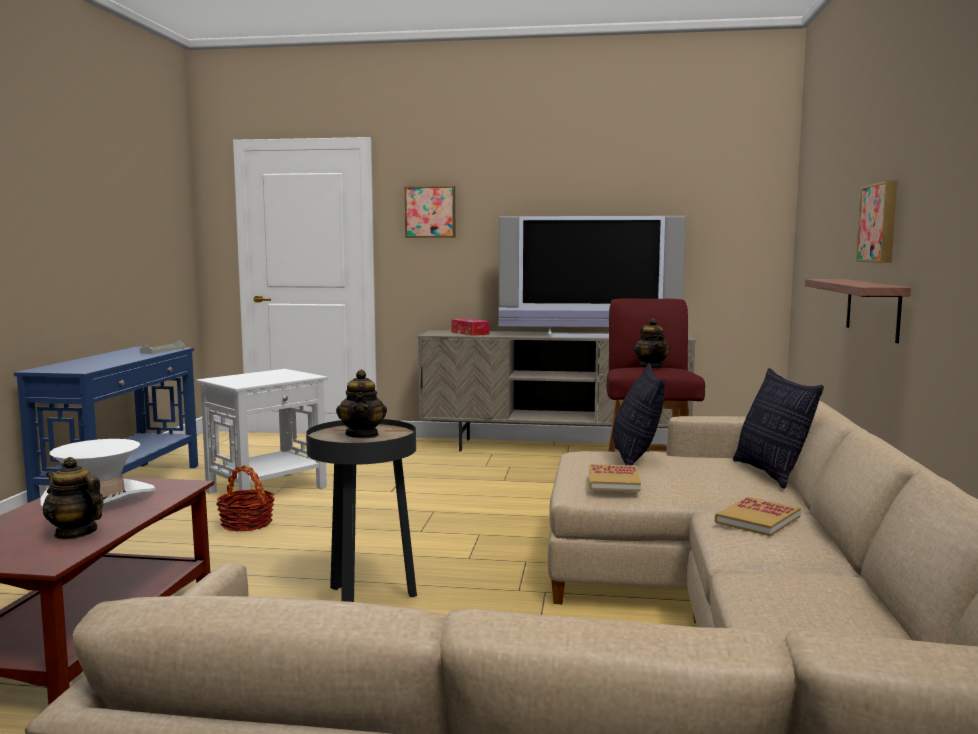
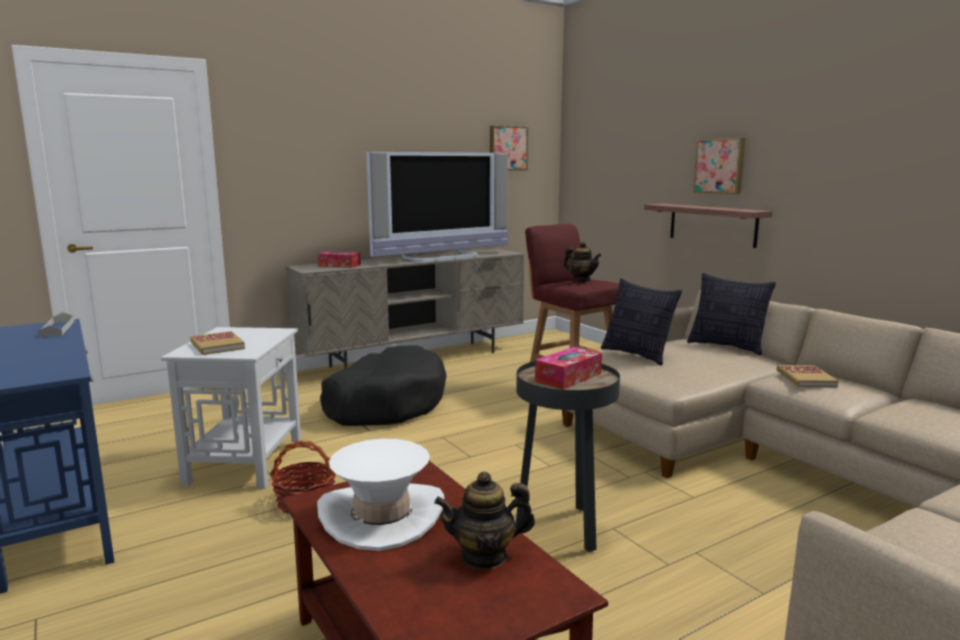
camera: 40 degrees left, 5 degrees up
teapot [336,370,387,438] -> tissue box [535,347,602,390]
picture [404,186,455,238] -> picture moved to [490,126,528,170]
book [589,464,641,492] -> book moved to [190,331,245,355]
none -> black dog bed [320,345,447,426]

